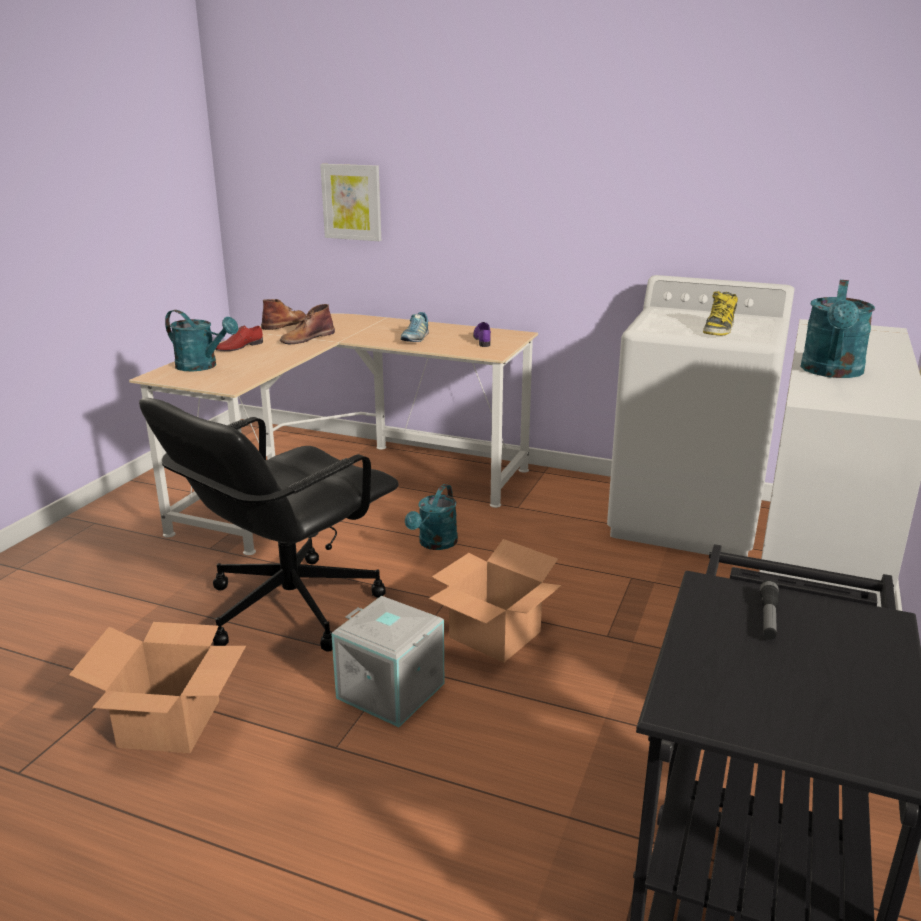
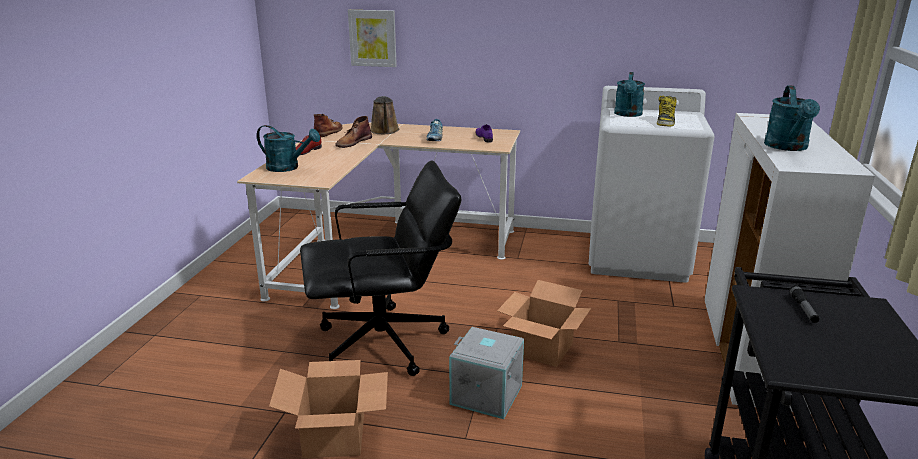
camera: 10 degrees left, 0 degrees up
black office chair [139,398,399,652] -> black office chair turned 135 degrees counterclockwise [300,160,461,376]
turquoise watering can [405,484,458,550] -> turquoise watering can moved to [614,72,645,117]
none -> brown watering can [370,96,400,134]

